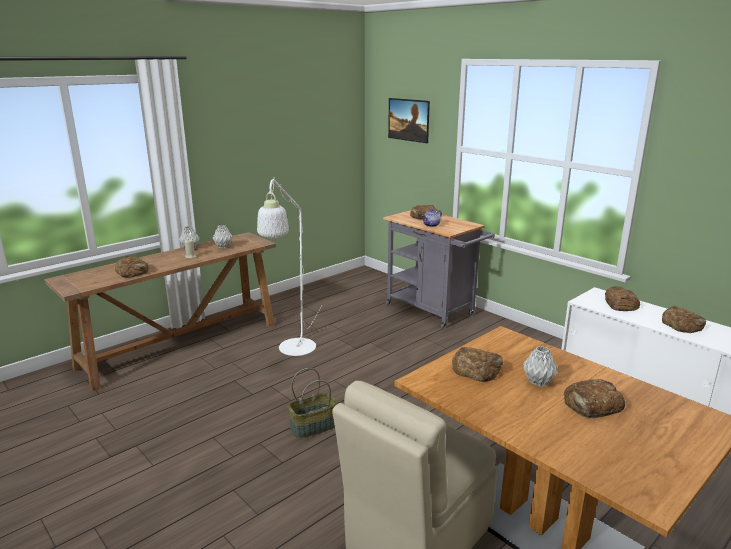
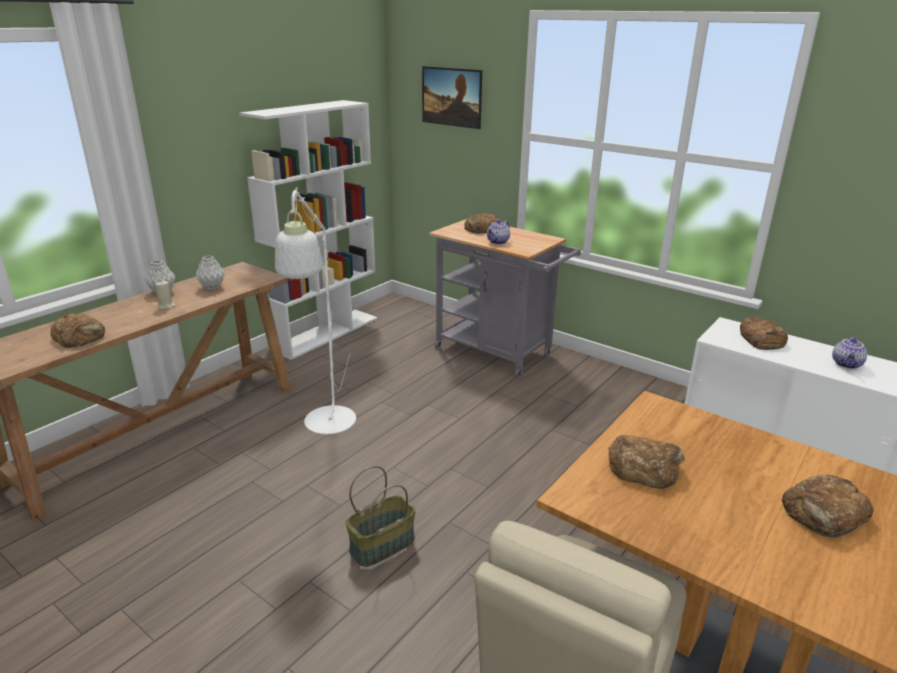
camera: 10 degrees left, 5 degrees up
grey vase [523,346,558,387] -> none
bread [662,306,706,333] -> teapot [832,336,867,369]
none -> white bookcase [239,100,377,360]

